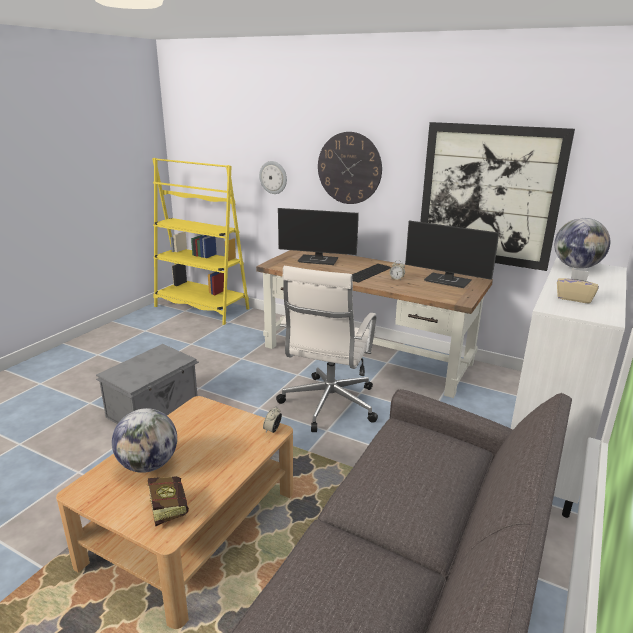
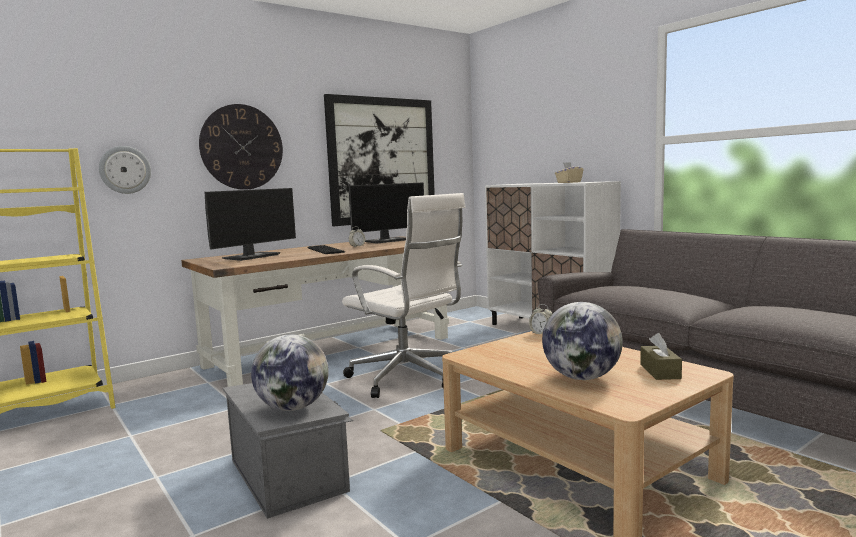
camera: 65 degrees left, 15 degrees down
book [147,476,189,526] -> brown tissue box [640,333,682,380]
globe [554,218,610,269] -> globe moved to [251,334,329,411]

